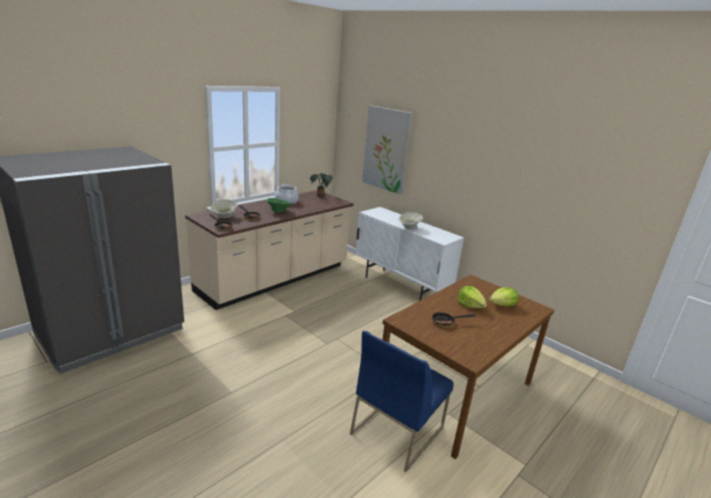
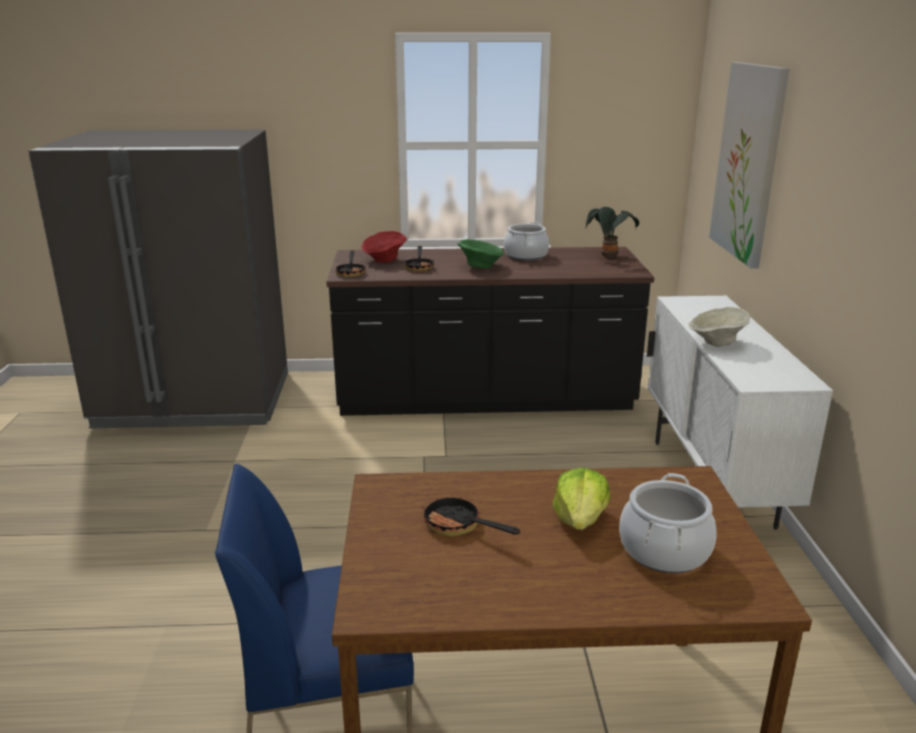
camera: 45 degrees right, 0 degrees up
beige counter [185,190,353,310] -> black counter [327,247,654,416]
beige bowl [211,199,238,218] -> red bowl [361,231,407,263]
lettuce [489,287,518,307] -> cooking pot [619,473,716,573]

